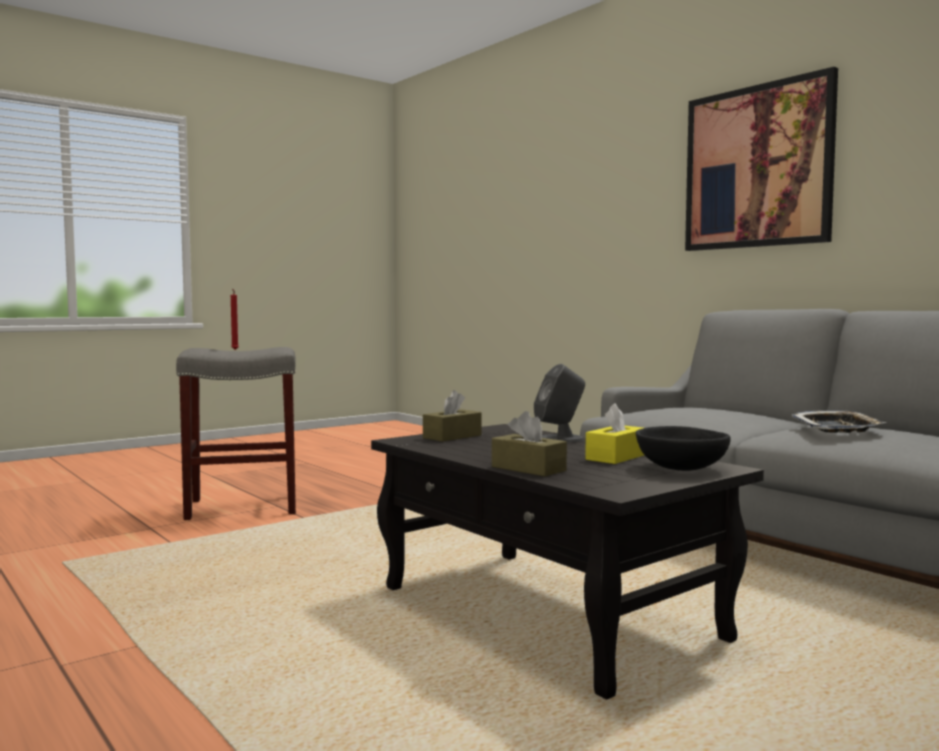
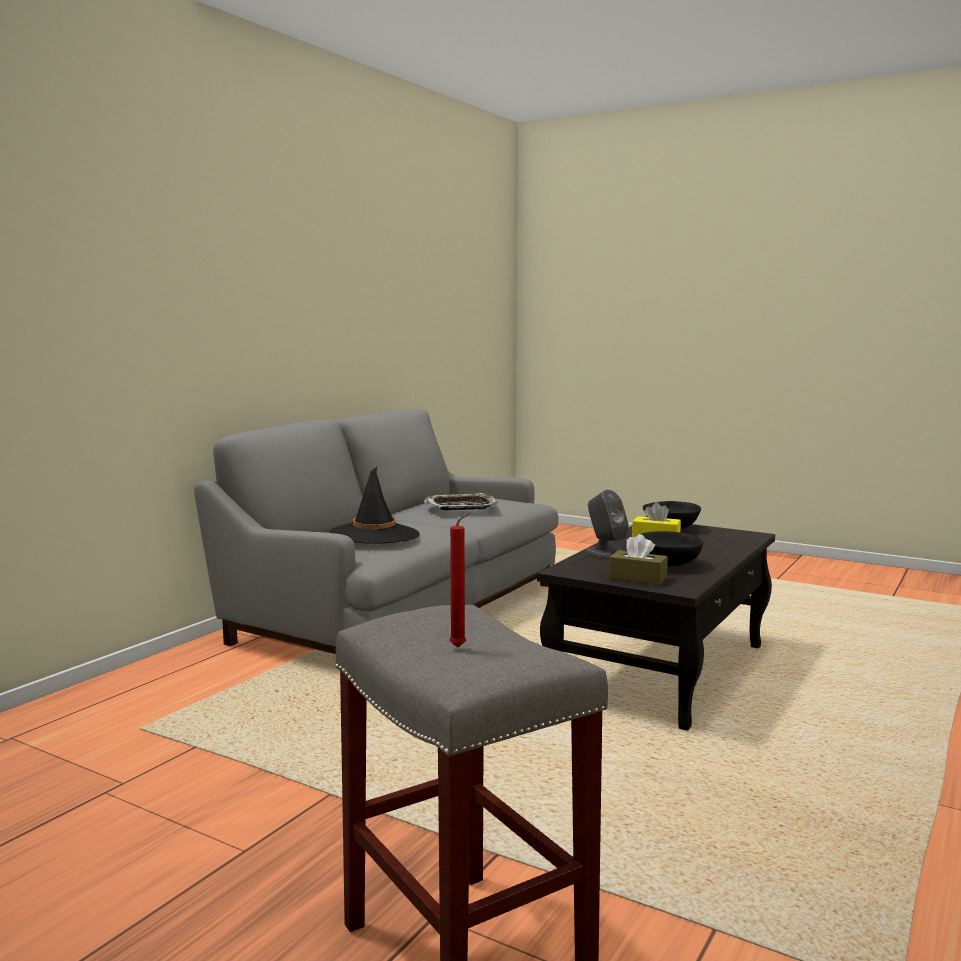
camera: 110 degrees left, 5 degrees up
brown tissue box [492,411,567,477] -> none
picture [685,67,838,251] -> none
none -> black hat [329,466,419,544]
none -> black bowl [641,531,703,567]

